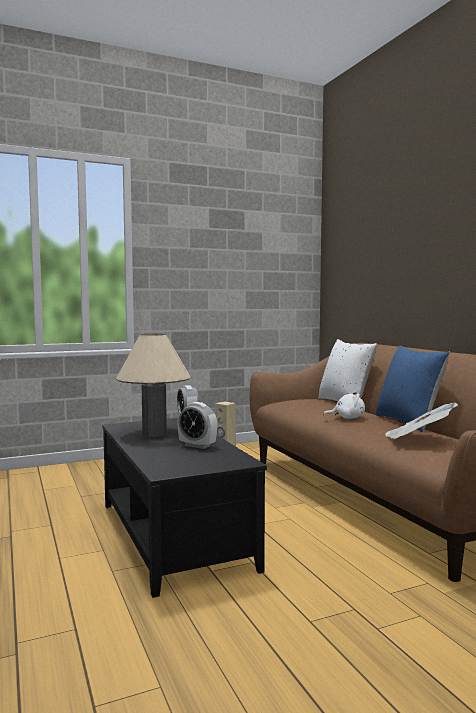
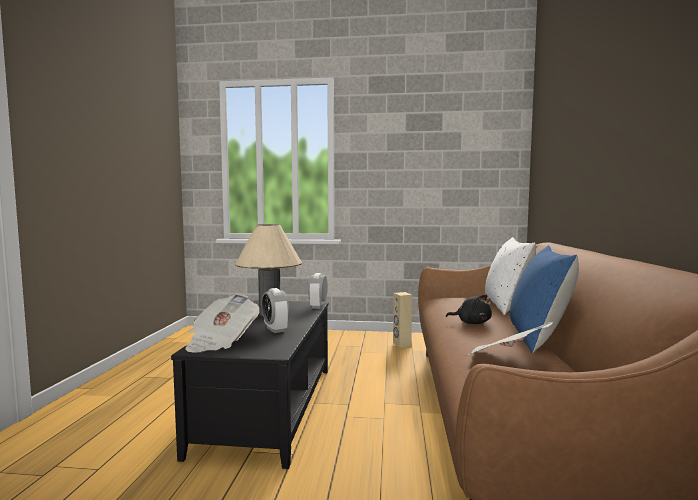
camera: 30 degrees right, 0 degrees up
white plush toy [323,391,365,419] -> black plush toy [446,294,492,324]
none -> newspaper [185,294,259,353]

